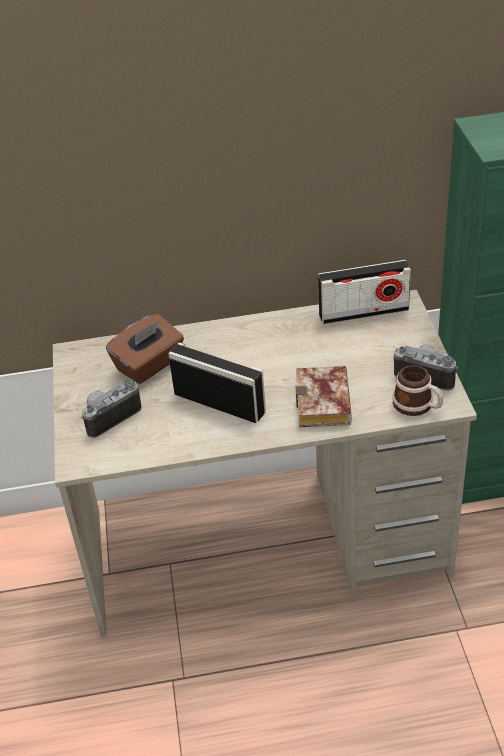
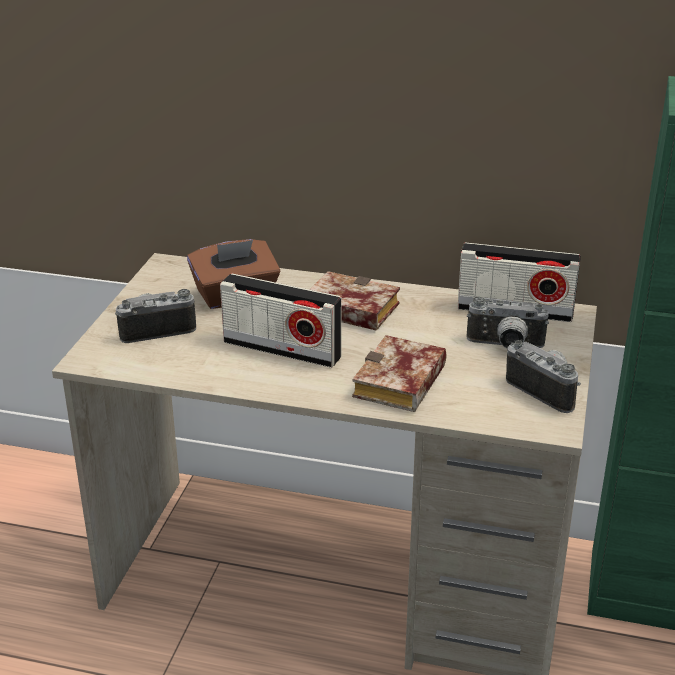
camera: 20 degrees right, 10 degrees down
radio [168,342,266,423] -> radio turned 150 degrees clockwise [220,273,342,368]
mug [392,365,443,416] -> none
none -> book [309,271,400,331]
none -> camera [467,297,549,349]

